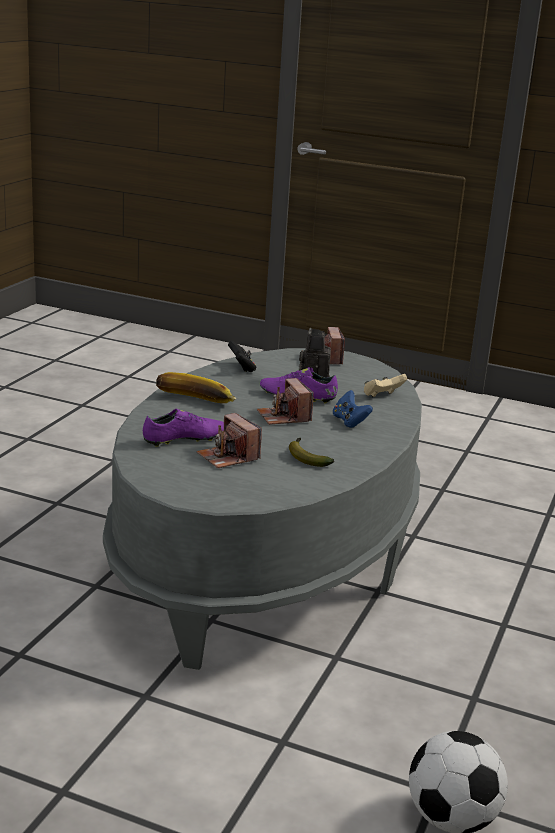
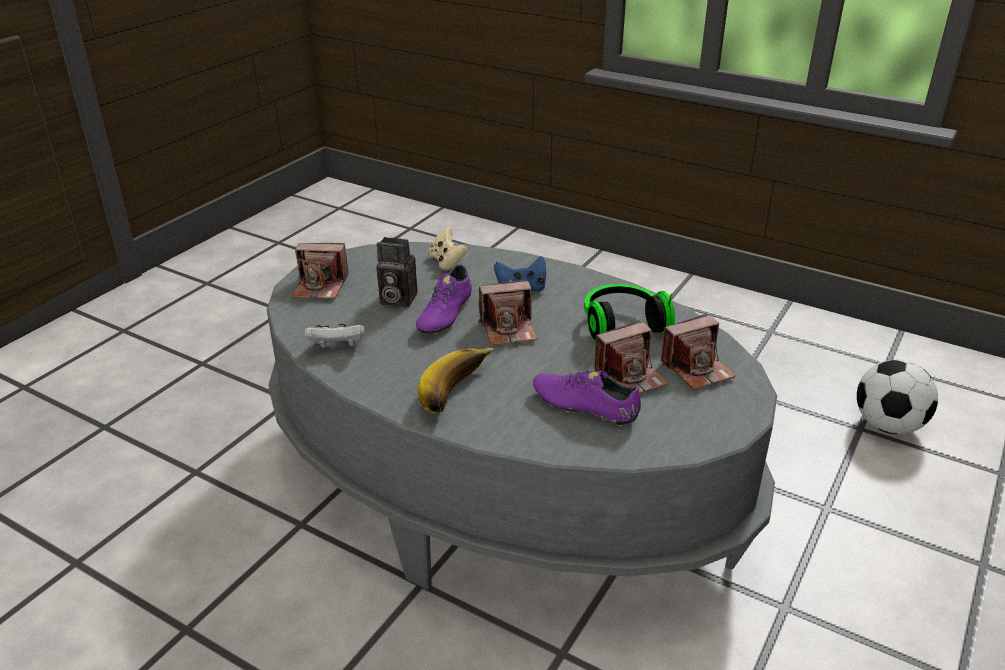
camera: 80 degrees left, 10 degrees up
purple shoe [143,409,224,447] -> purple shoe turned 45 degrees counterclockwise [533,370,641,426]
black game controller [228,341,256,372] -> white game controller [304,324,365,348]
banana [289,438,334,467] -> headphones [584,284,675,343]
none -> camera [661,314,736,389]

